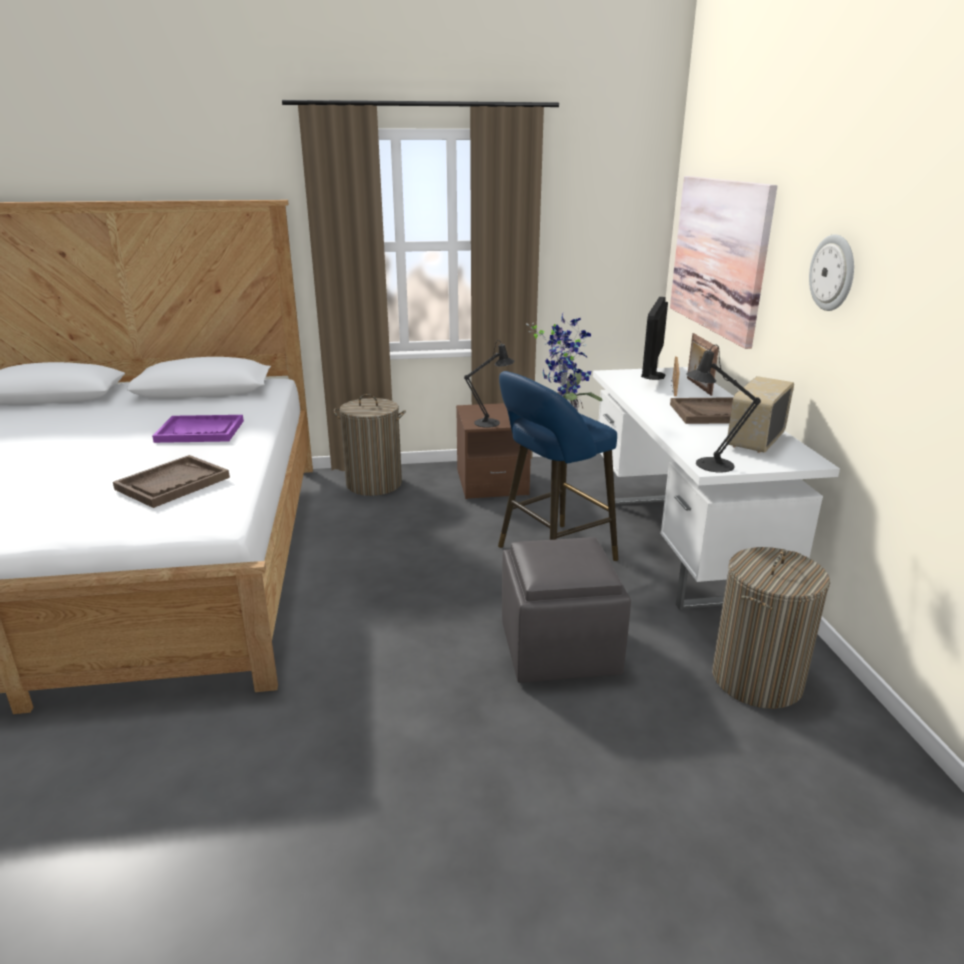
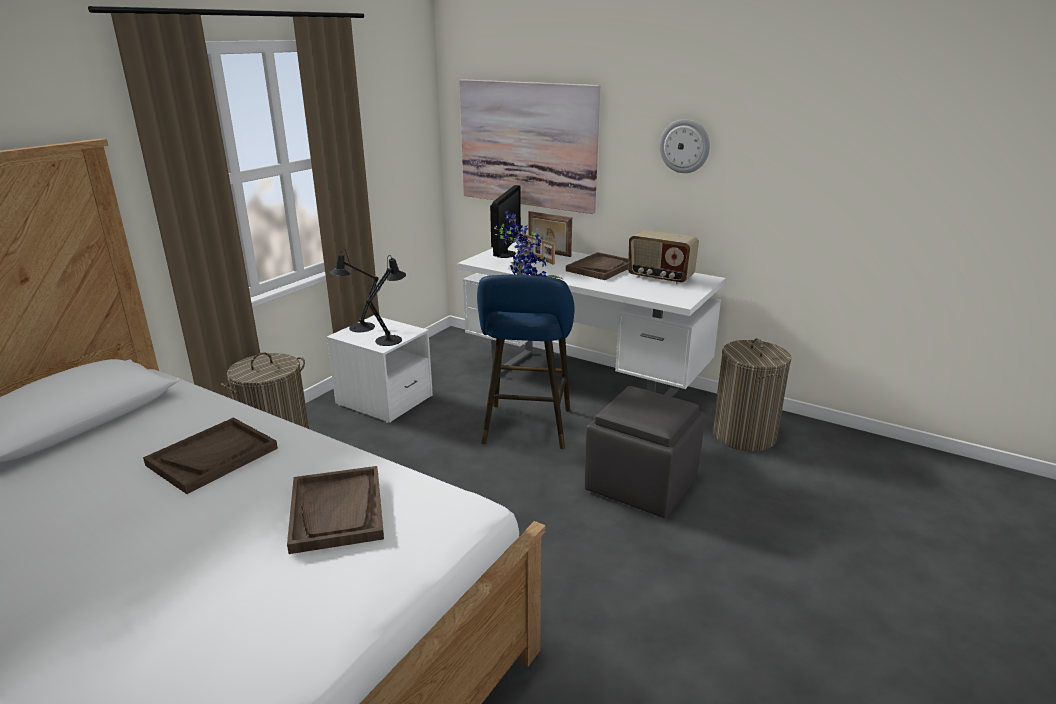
camera: 50 degrees left, 0 degrees up
purple tray [152,415,244,443] -> brown tray [143,417,278,494]
brown nightstand [456,403,531,499] -> white nightstand [327,315,433,423]
monitor [641,297,668,380] -> monitor turned 135 degrees counterclockwise [490,185,521,258]
black table lamp [686,345,761,473] -> black table lamp moved to [329,249,379,332]
radio [727,376,794,453] -> radio turned 45 degrees counterclockwise [628,230,699,284]

